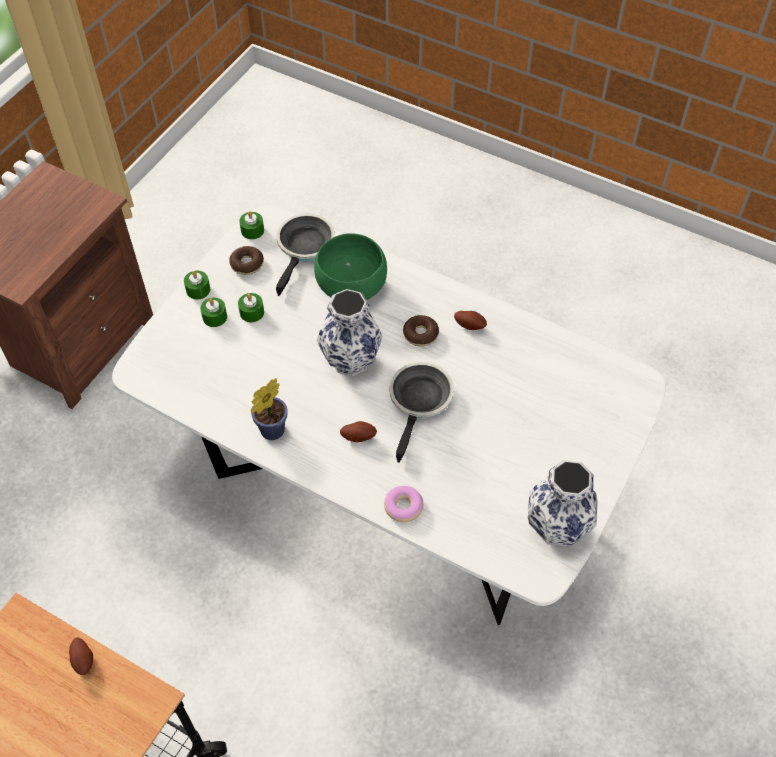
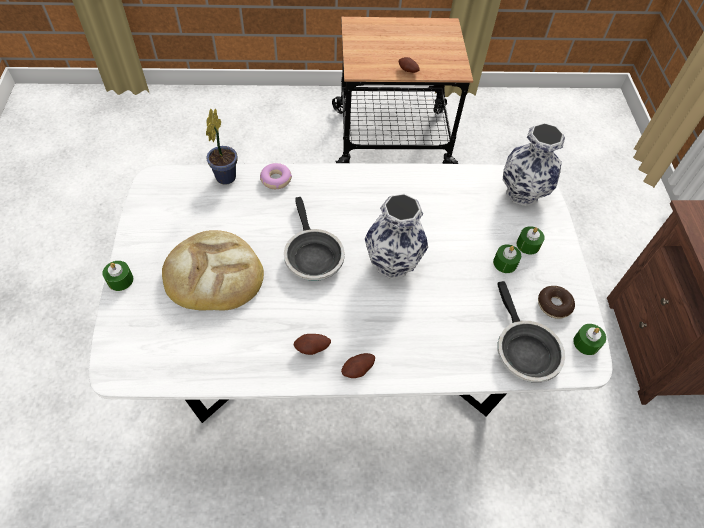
camera: 145 degrees right, 0 degrees up
green candle [184,271,210,299] -> green candle moved to [102,261,134,291]
potted plant [251,378,288,440] -> potted plant moved to [206,109,238,185]
green bowl [314,233,387,300] -> none
potato [340,421,377,442] -> potato moved to [341,353,375,378]
donut [403,315,439,346] -> none
vase [528,460,597,547] -> vase moved to [503,123,565,206]
none -> bread [162,230,264,311]

